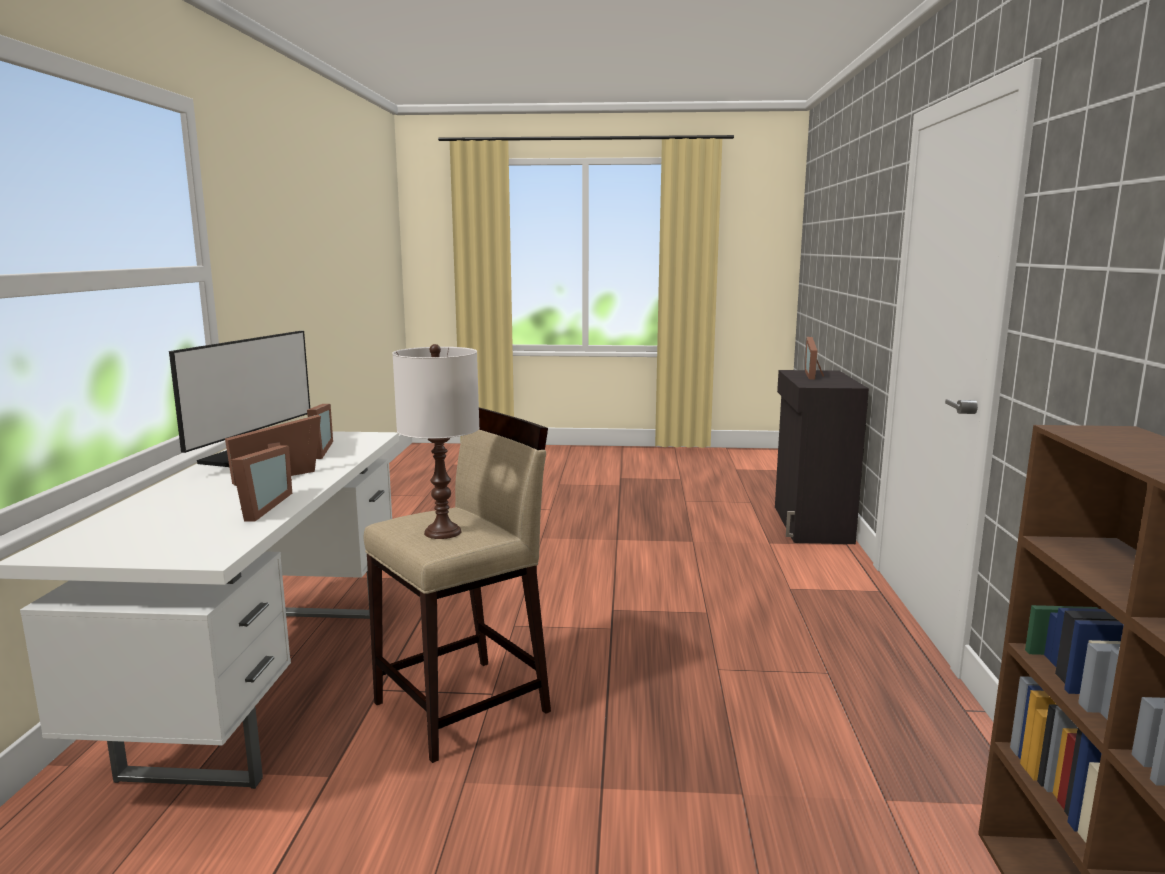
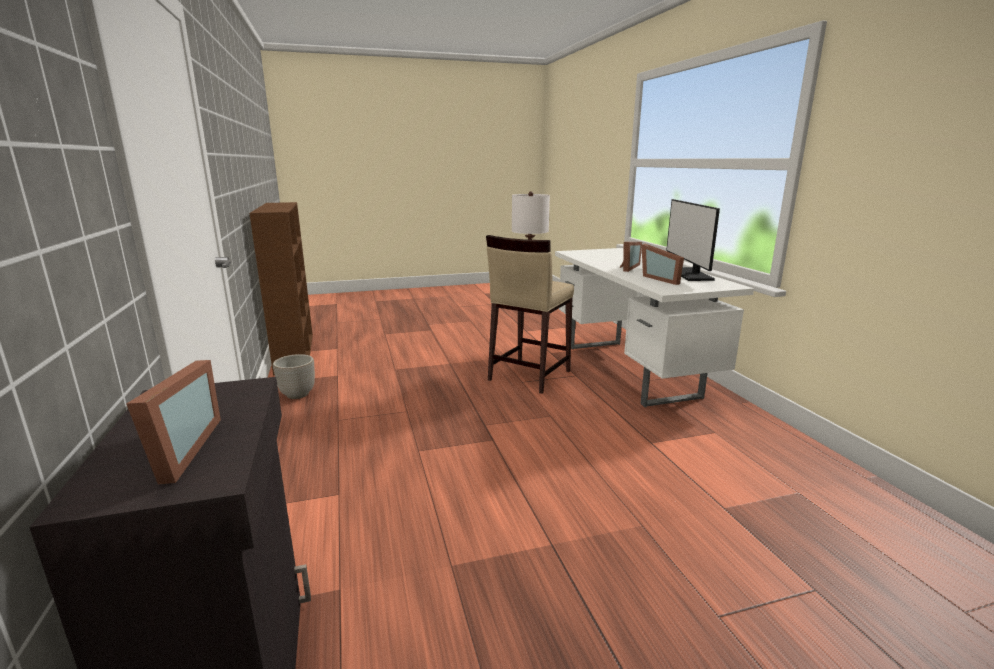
camera: 160 degrees right, 5 degrees up
picture frame [231,446,292,522] -> none
none -> planter [273,354,315,399]

